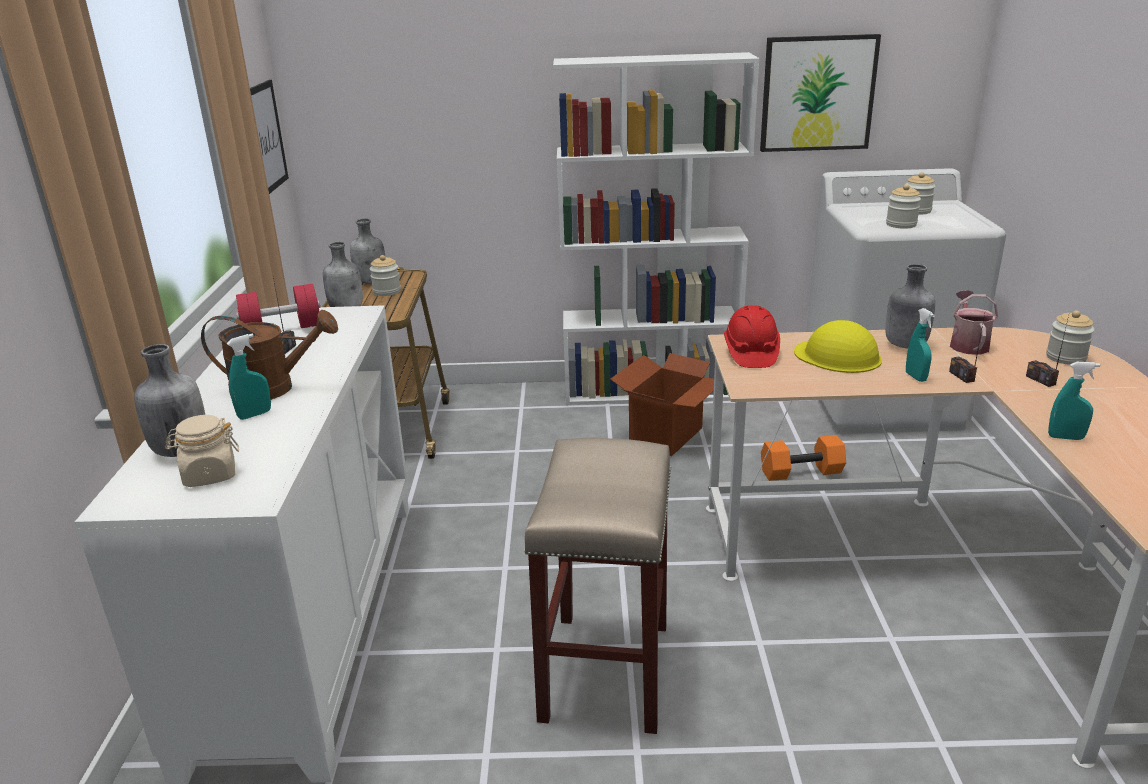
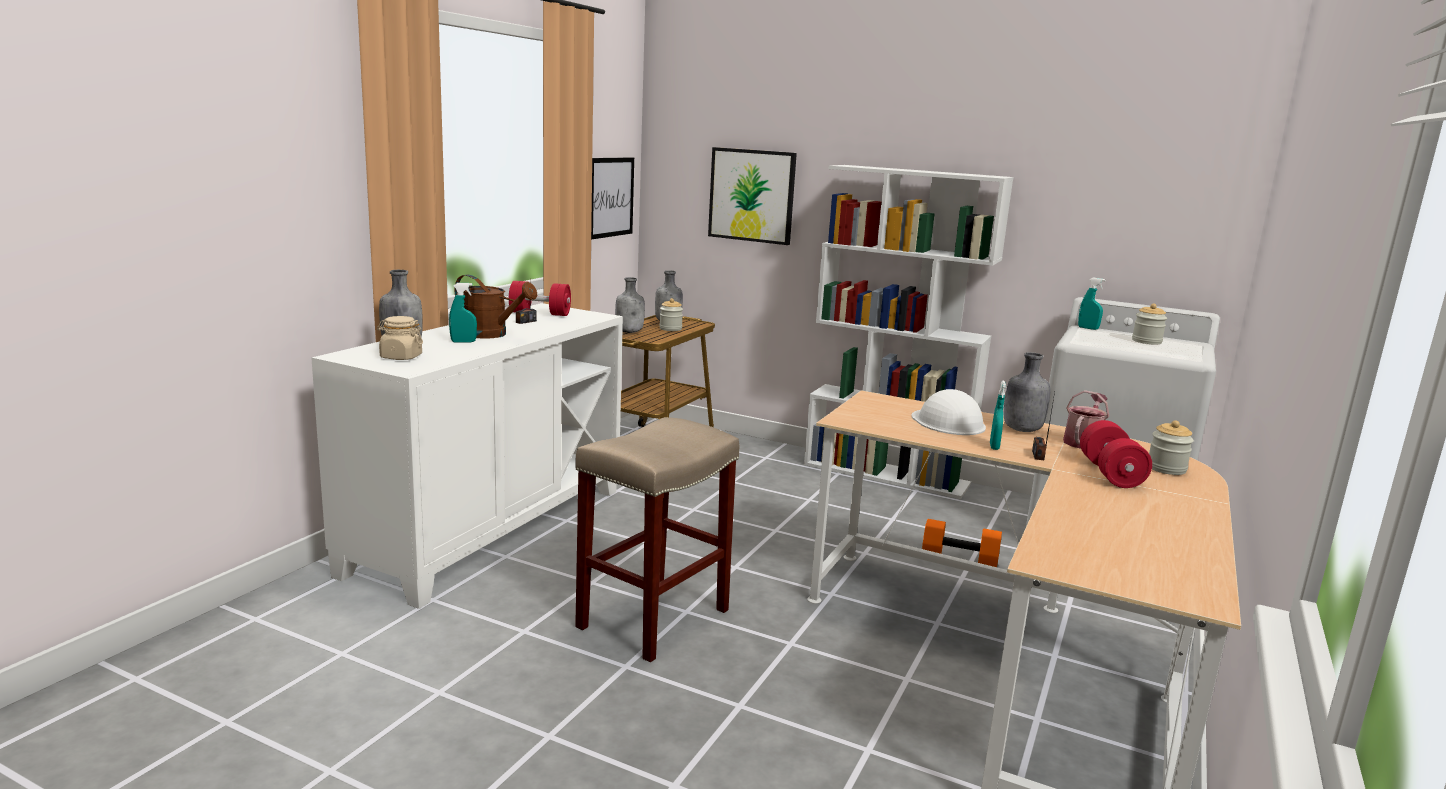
camera: 25 degrees right, 10 degrees down
cardboard box [610,353,714,456] -> none
red hard hat [724,305,780,368] -> none
picture [760,34,881,152] -> picture moved to [708,147,797,245]
yellow hard hat [794,320,882,373] -> white hard hat [912,389,986,435]
jar [886,184,921,228] -> none
radio [1026,316,1069,387] -> red dumbbell [1080,420,1152,488]
turquoise spray bottle [1048,362,1100,440] -> turquoise spray bottle moved to [1078,278,1105,330]

